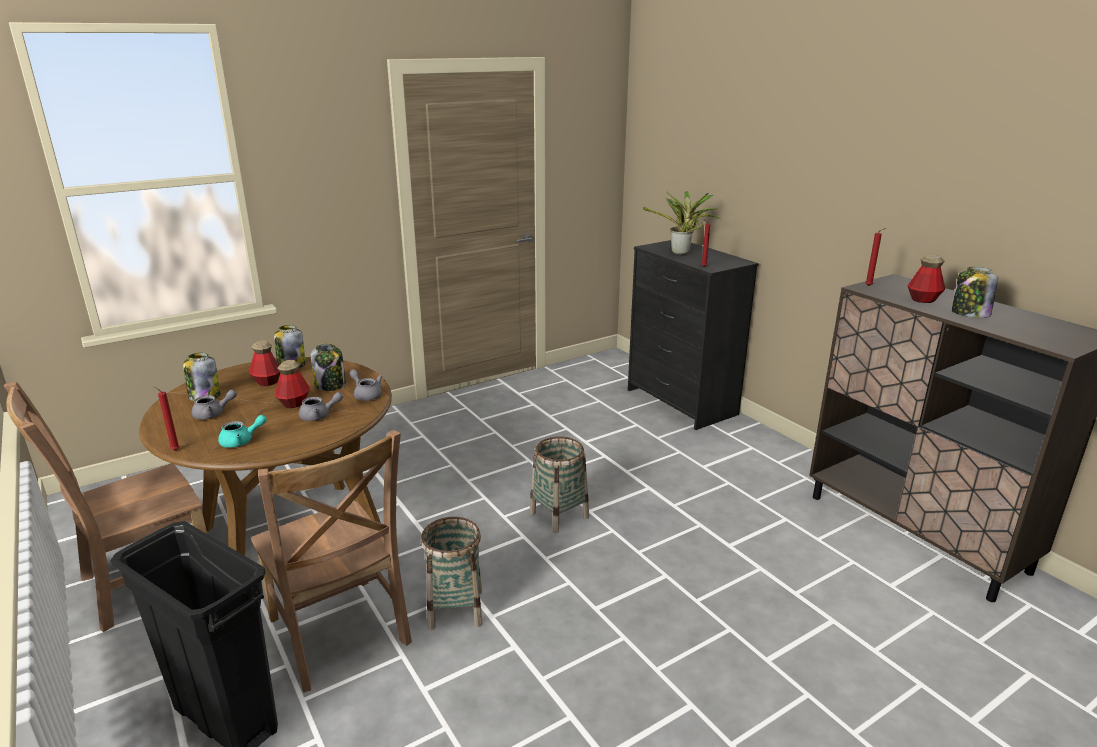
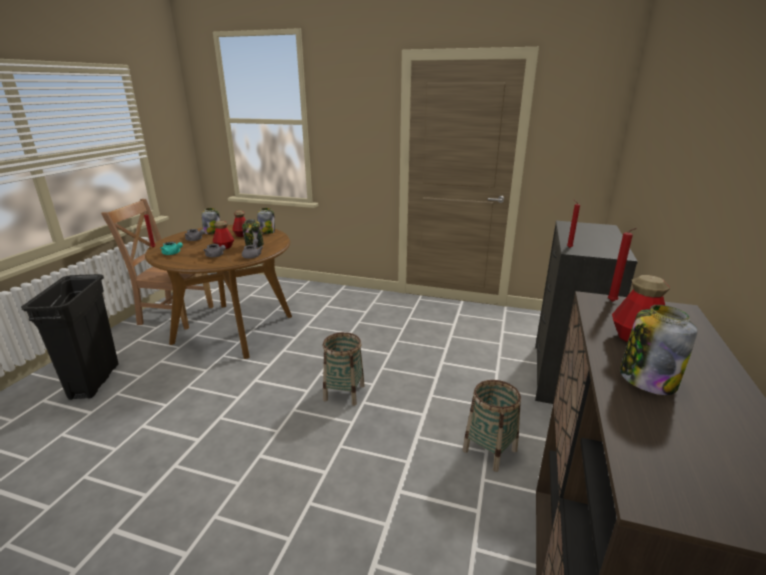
camera: 50 degrees right, 0 degrees up
brown chair [251,430,412,692] -> none
basket [421,517,483,630] -> basket moved to [462,380,521,472]
potted plant [643,191,721,255] -> none

